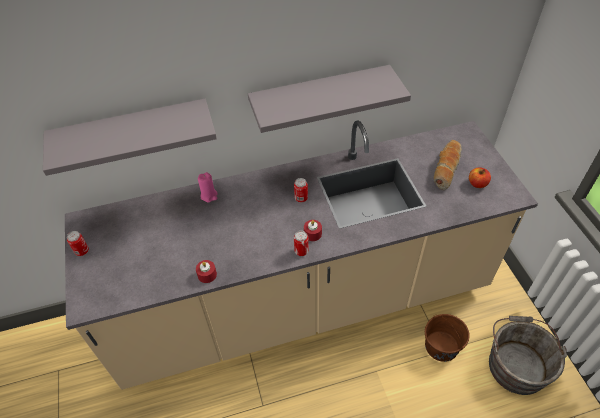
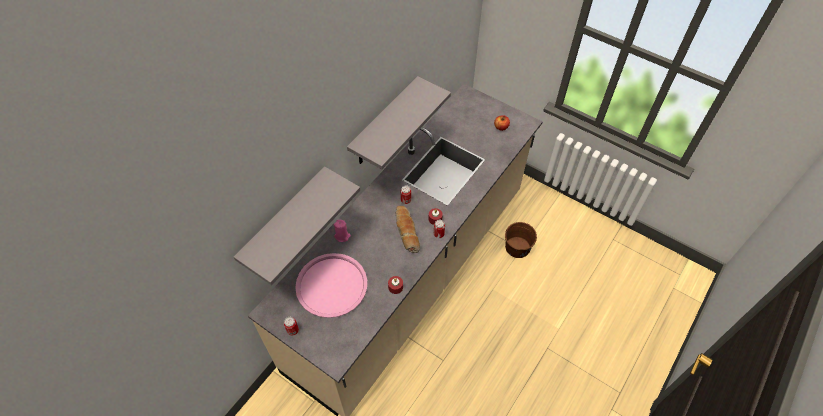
camera: 40 degrees left, 5 degrees up
bread [434,140,462,191] -> bread moved to [396,206,420,253]
grey bucket [489,316,567,395] -> none
none -> pink tray [295,253,367,318]

